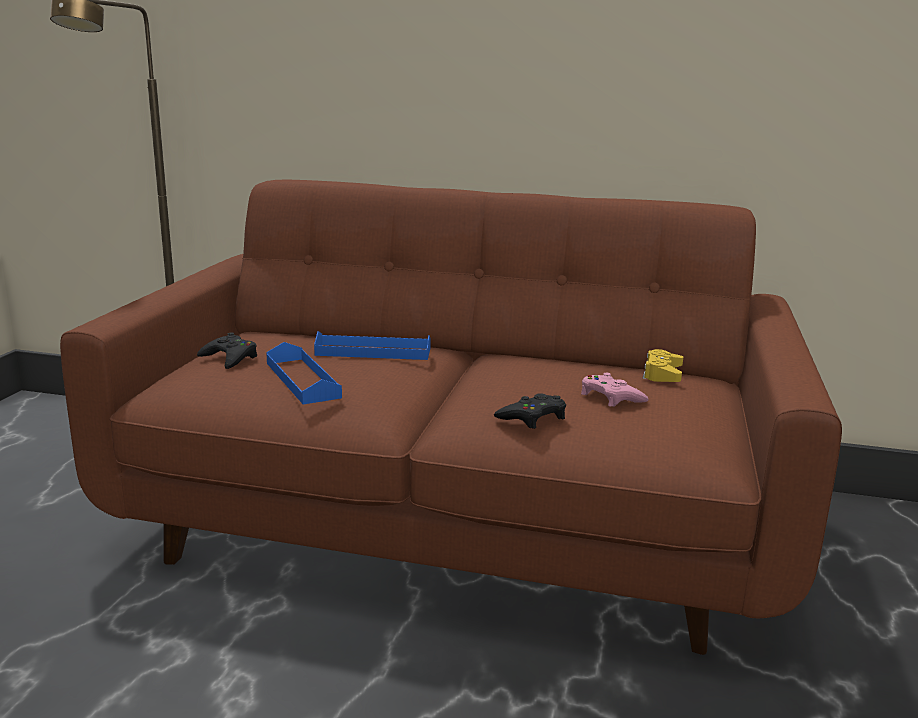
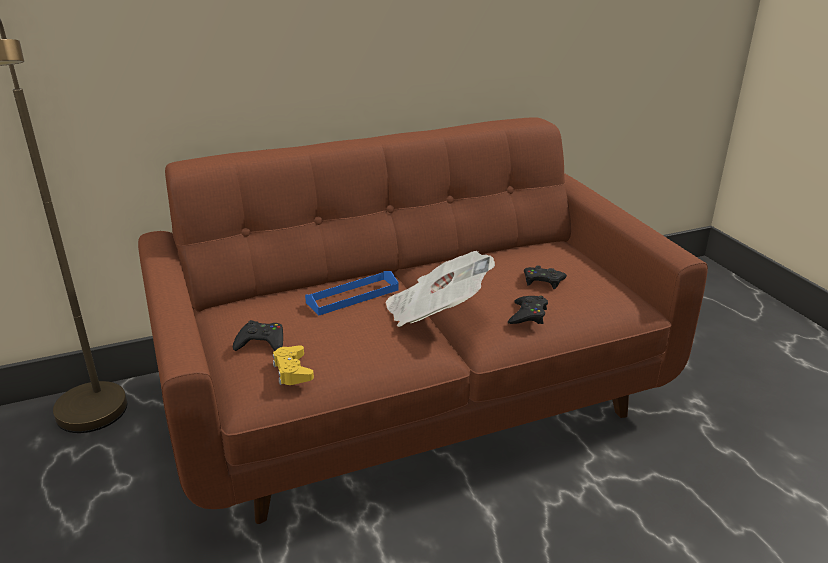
camera: 35 degrees left, 10 degrees up
blue tray [266,342,342,404] -> none
pink game controller [581,373,649,407] -> black game controller [524,265,567,289]
yellow game controller [643,349,683,382] -> yellow game controller moved to [273,345,314,385]
none -> newspaper [385,251,495,327]

